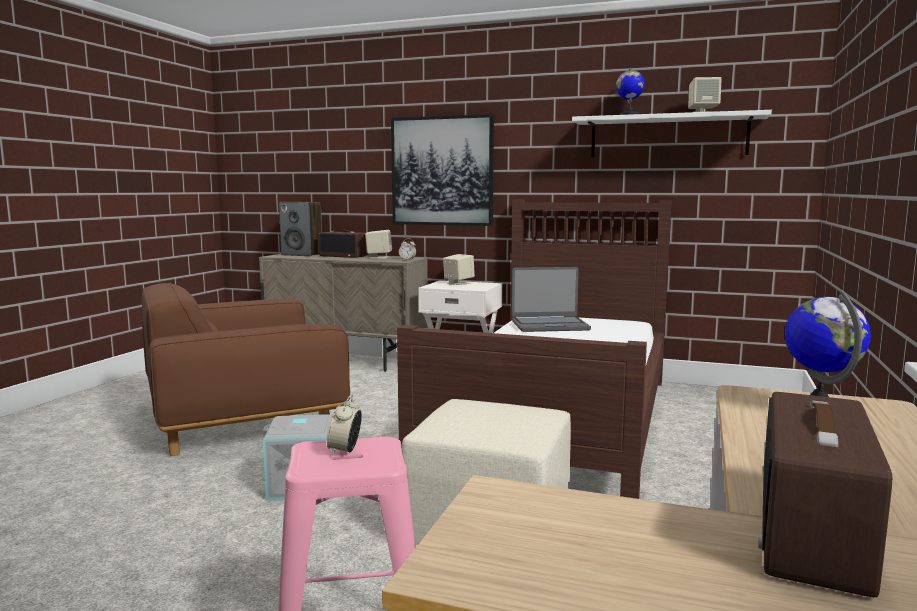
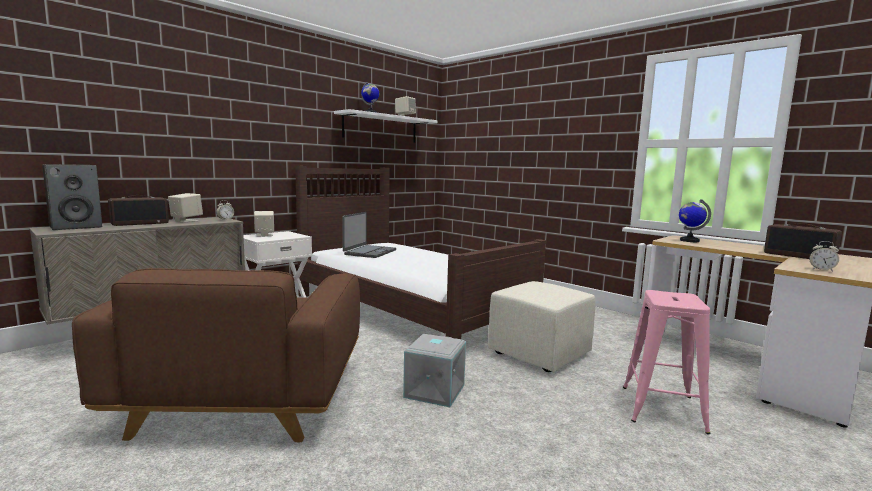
camera: 65 degrees left, 0 degrees up
alarm clock [327,395,362,455] -> alarm clock moved to [809,241,839,272]
picture [391,114,494,226] -> none

